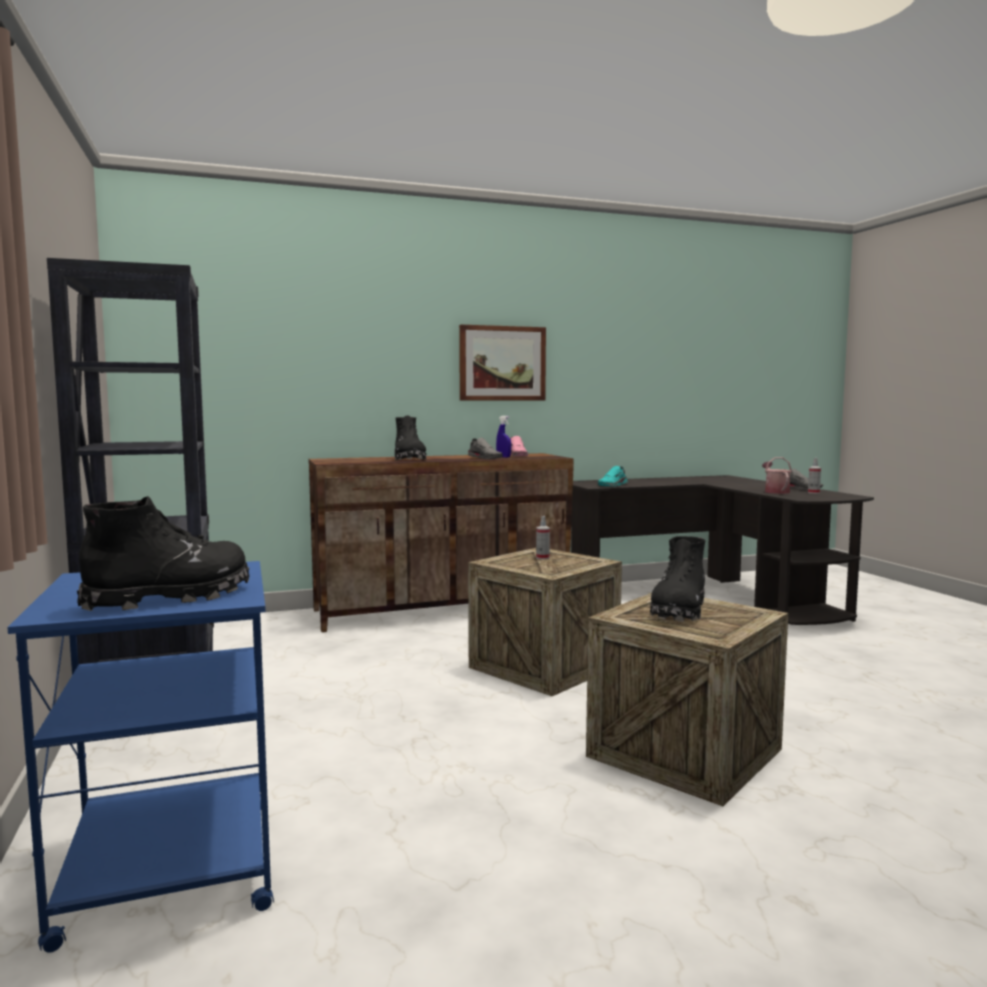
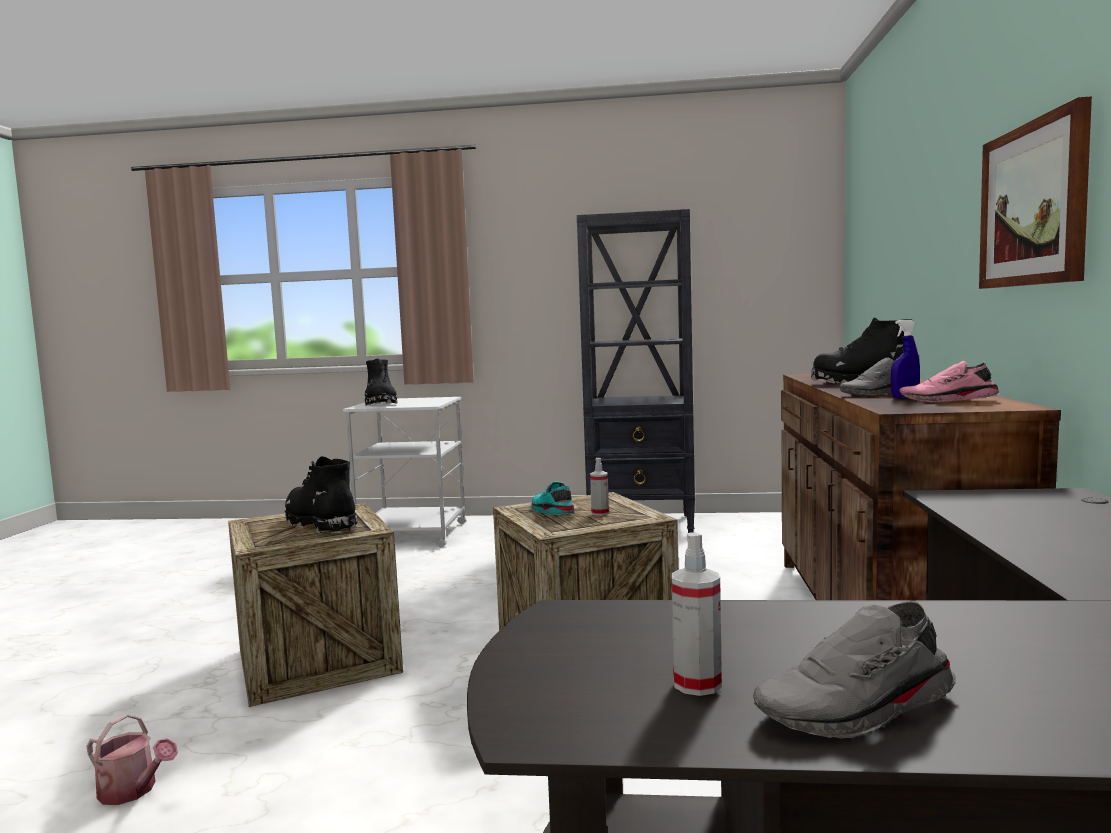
camera: 115 degrees right, 0 degrees up
blue cart [7,561,274,953] -> white cart [343,397,466,548]
turquoise shoe [598,466,628,487] -> turquoise shoe moved to [531,481,575,515]
watering can [762,457,792,494] -> watering can moved to [86,714,178,805]

